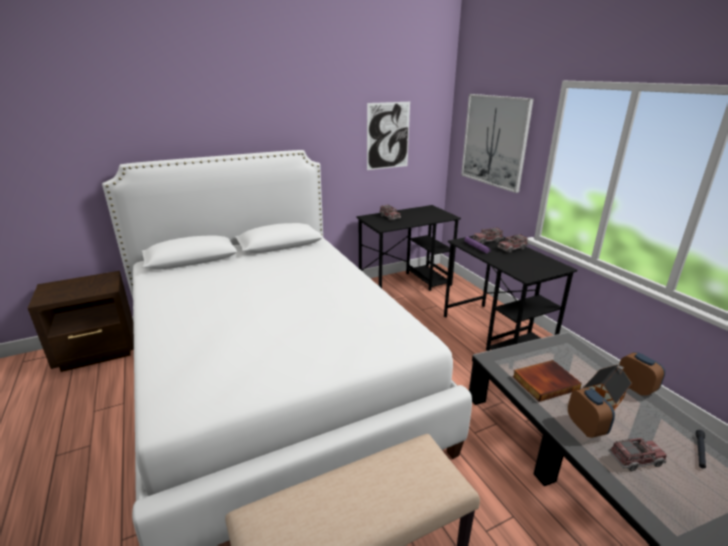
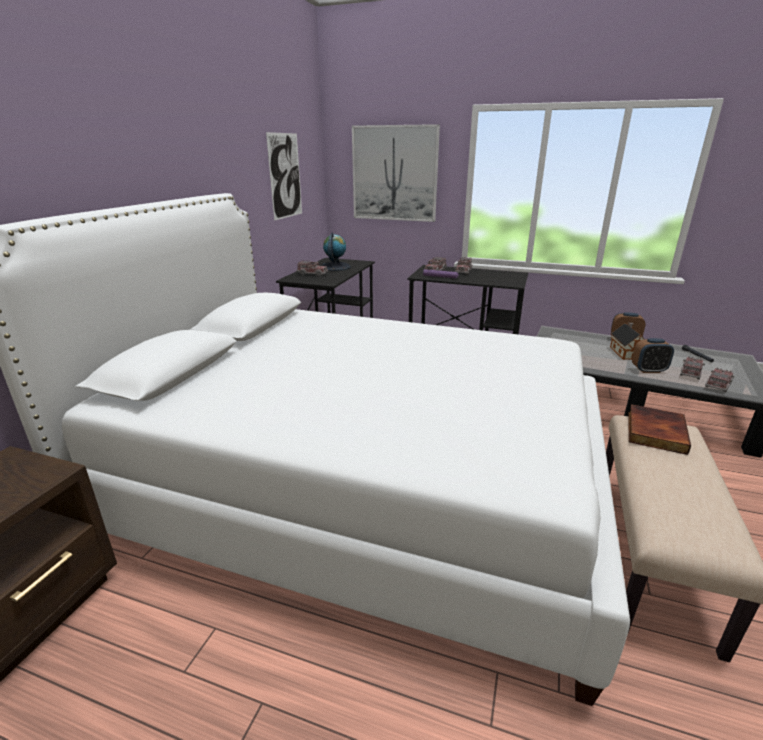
camera: 45 degrees left, 0 degrees up
book [512,360,582,402] -> book moved to [628,404,691,455]
alarm clock [568,388,615,438] -> alarm clock turned 150 degrees clockwise [632,338,674,373]
none -> globe [321,232,351,271]
none -> toy truck [705,367,734,392]

